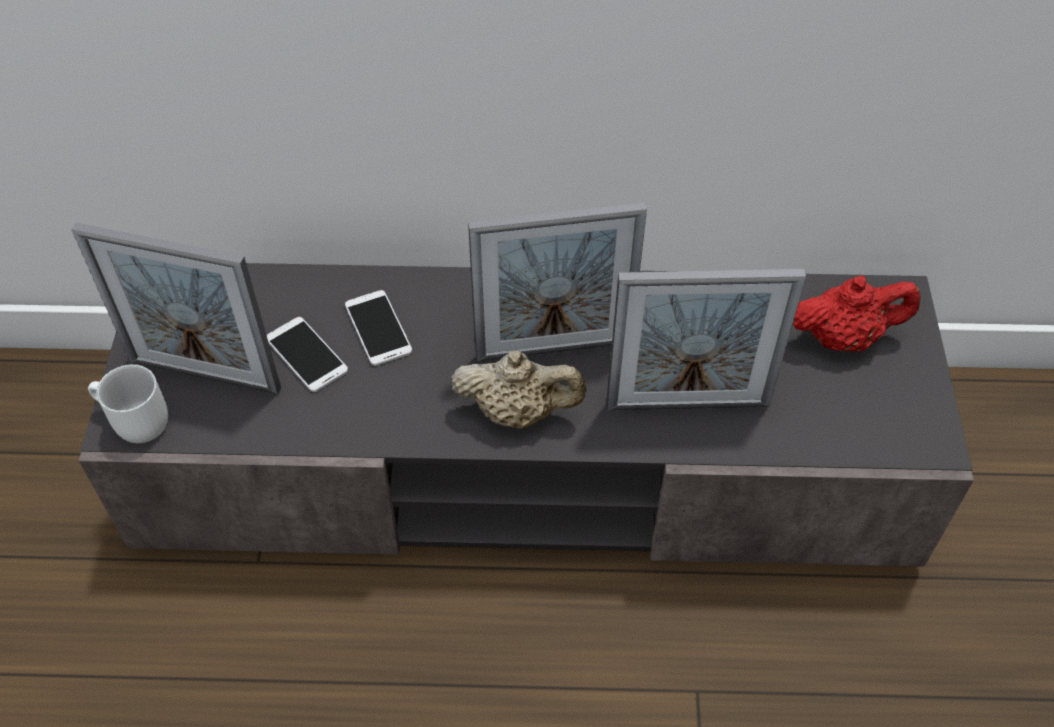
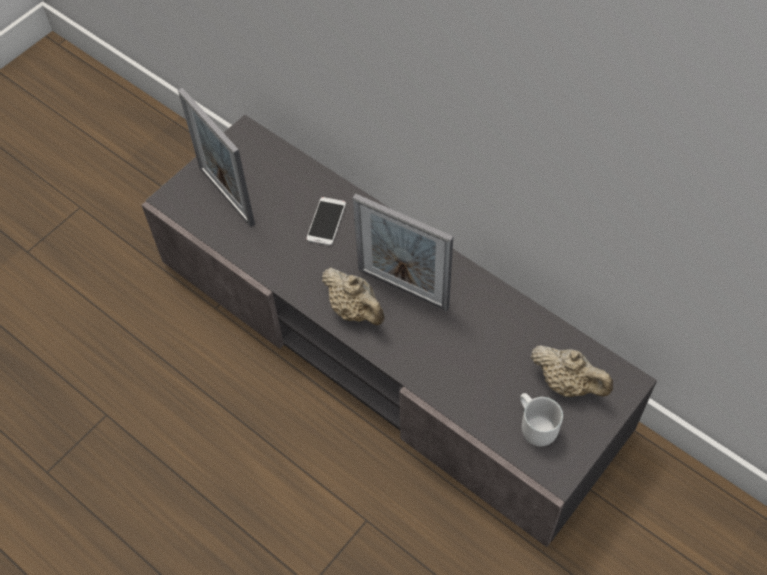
camera: 40 degrees right, 5 degrees up
white mug [88,364,168,443] -> white mug moved to [520,393,563,446]
phone [267,317,348,392] -> none
picture frame [606,269,806,411] -> none
red teapot [793,276,921,351] -> beige teapot [531,345,613,397]

